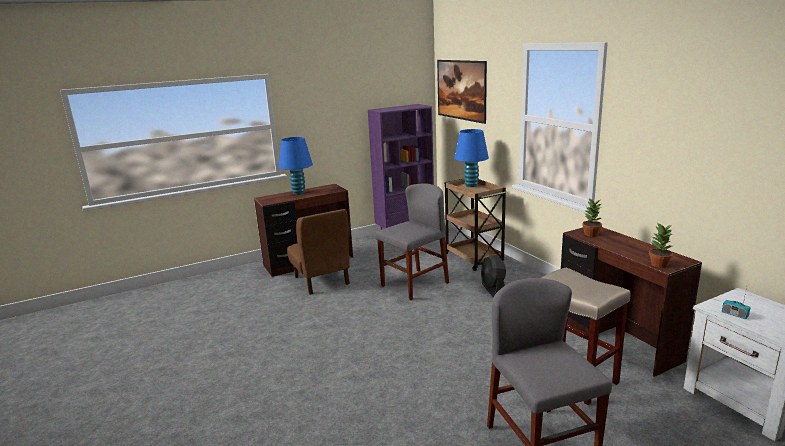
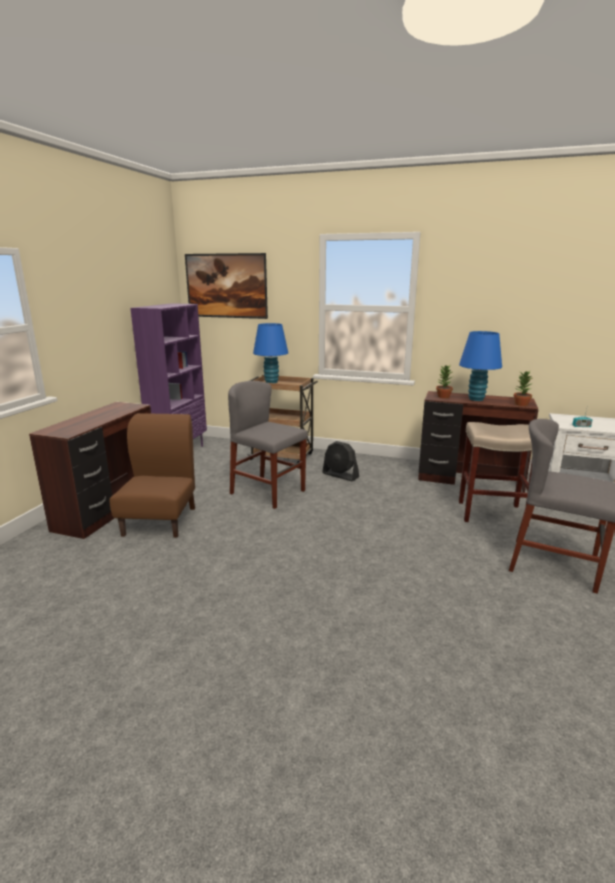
camera: 45 degrees left, 0 degrees up
blue table lamp [279,137,313,195] -> blue table lamp moved to [459,331,502,401]
brown chair [287,209,350,295] -> brown chair turned 105 degrees counterclockwise [110,413,195,538]
grey chair [375,183,449,300] -> grey chair turned 60 degrees counterclockwise [228,381,307,509]

